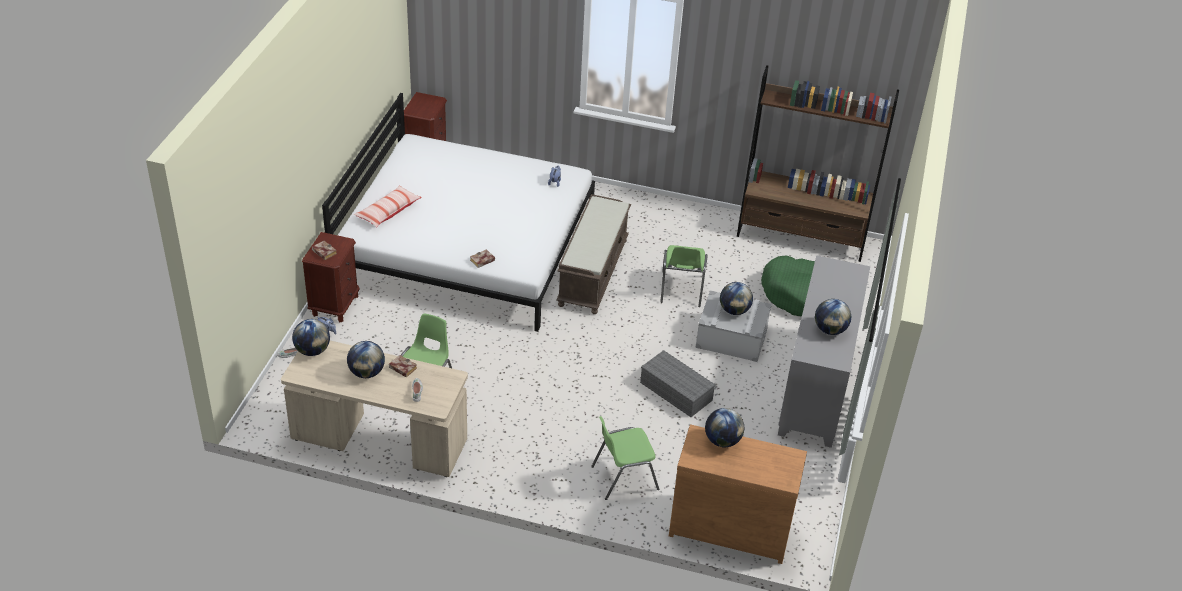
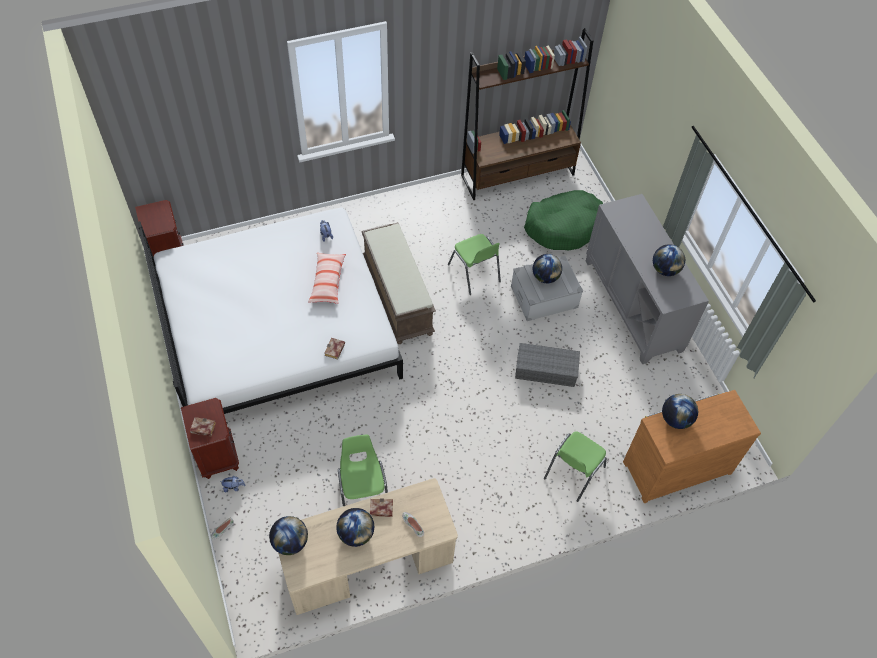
camera: 35 degrees left, 15 degrees up
pillow [354,185,422,227] -> pillow moved to [308,253,346,304]

